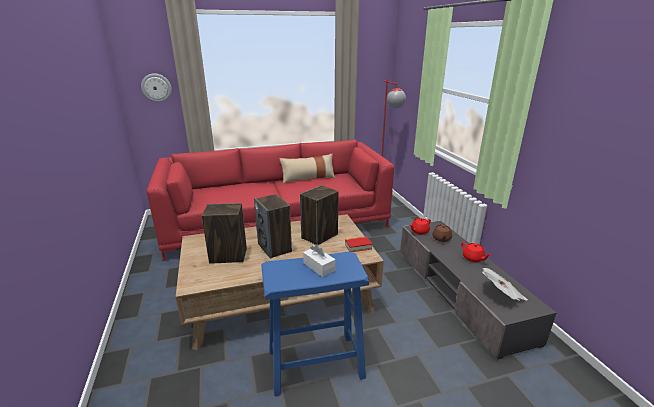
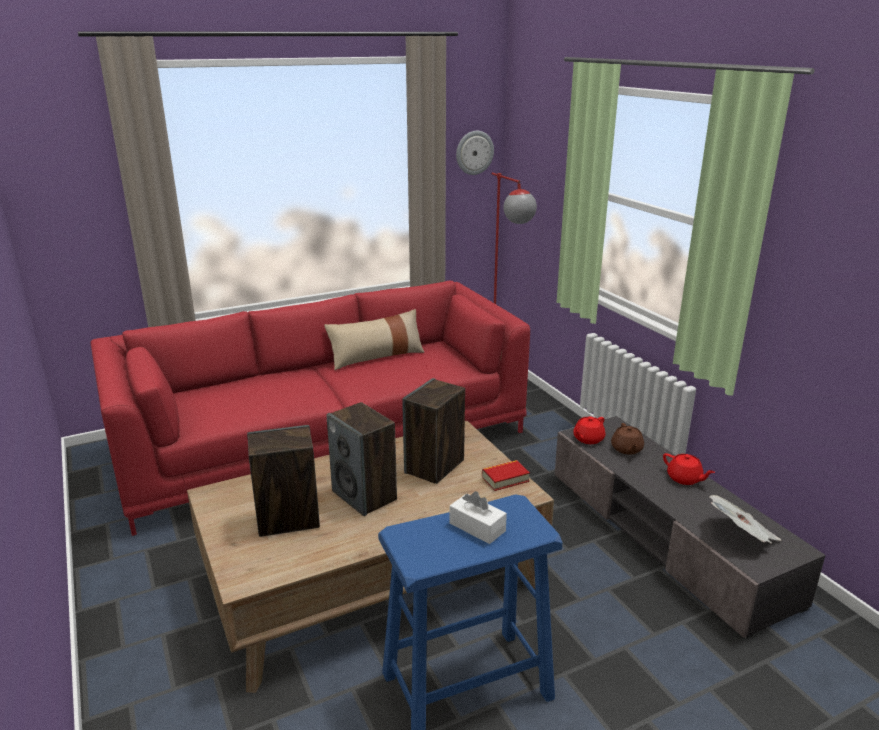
camera: 10 degrees left, 0 degrees up
wall clock [141,73,172,102] -> wall clock moved to [456,131,494,175]

